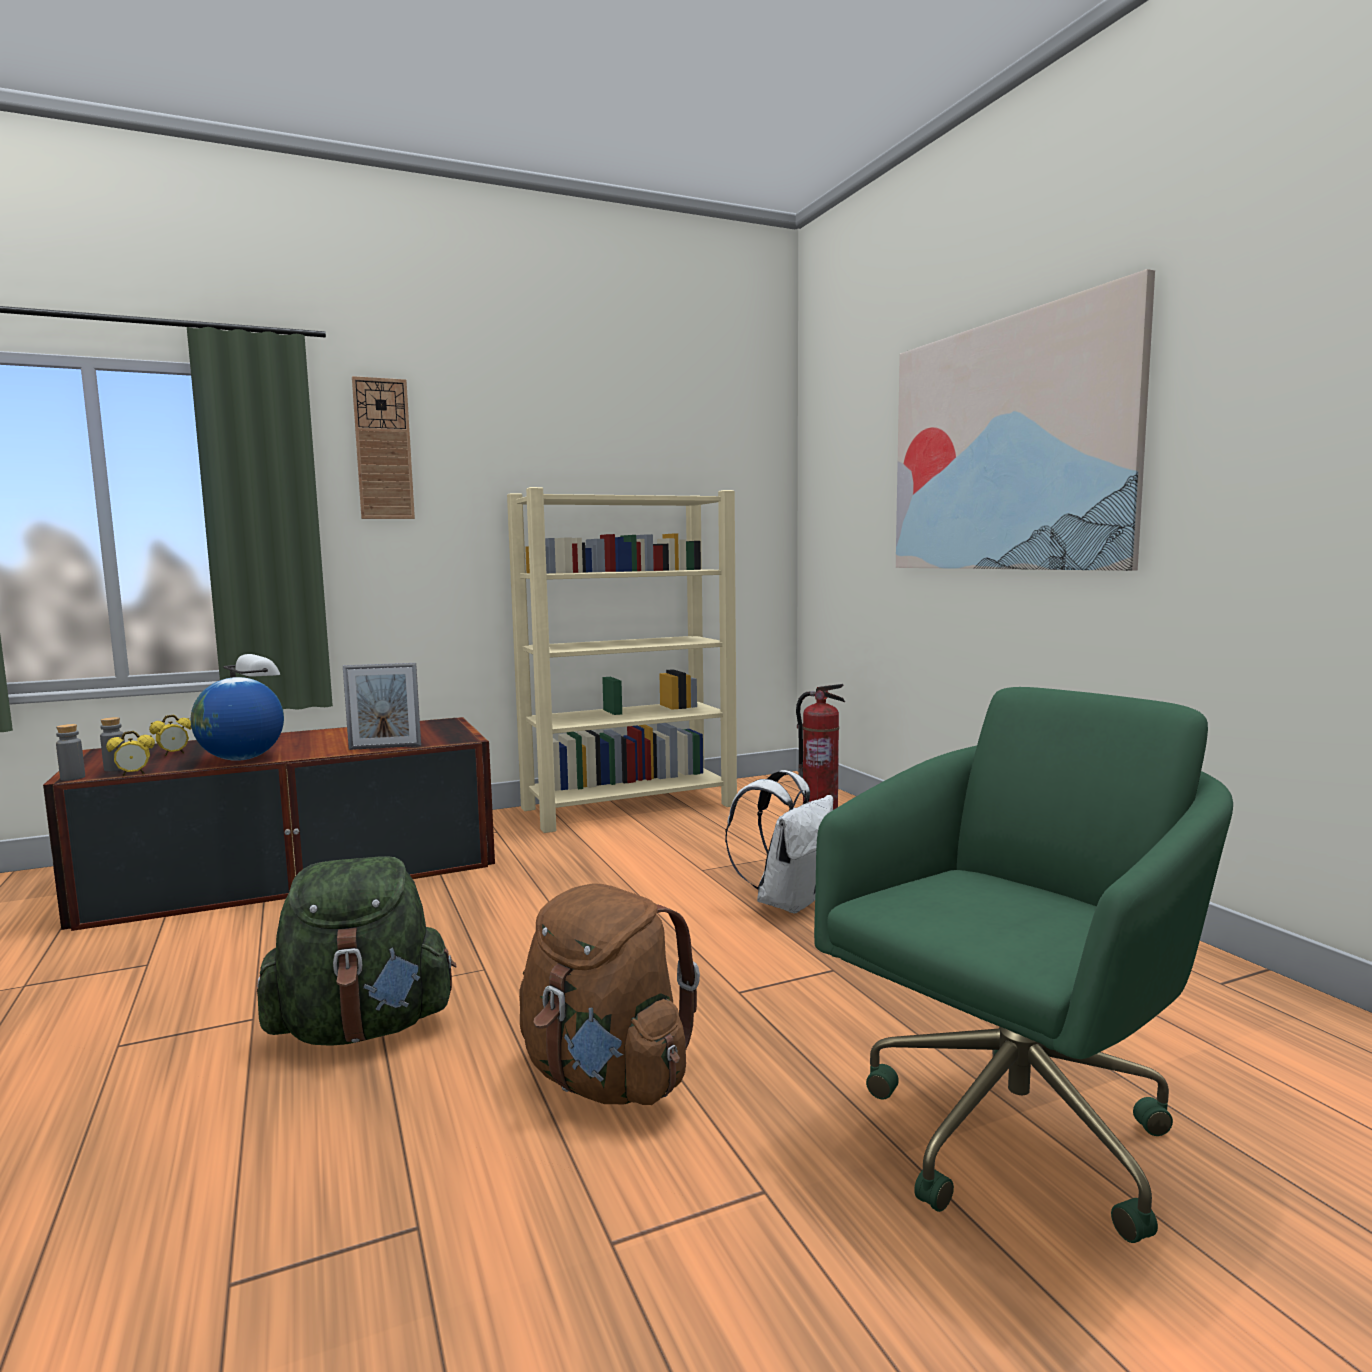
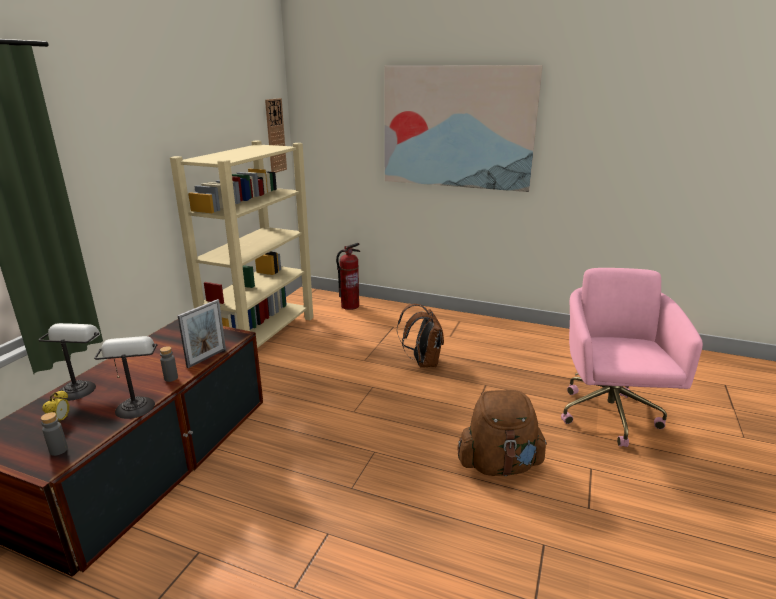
camera: 45 degrees left, 15 degrees up
grey bottle [56,724,85,781] -> grey bottle moved to [160,346,178,382]
alarm clock [106,731,155,776] -> none
globe [191,677,284,761] -> table lamp [94,336,157,419]
green backpack [257,856,457,1046] -> none
wall clock [352,376,415,519] -> wall clock moved to [265,98,287,173]
white backpack [725,770,833,913] -> brown backpack [397,304,444,368]
green office chair [814,687,1233,1243] -> pink office chair [561,268,703,447]

